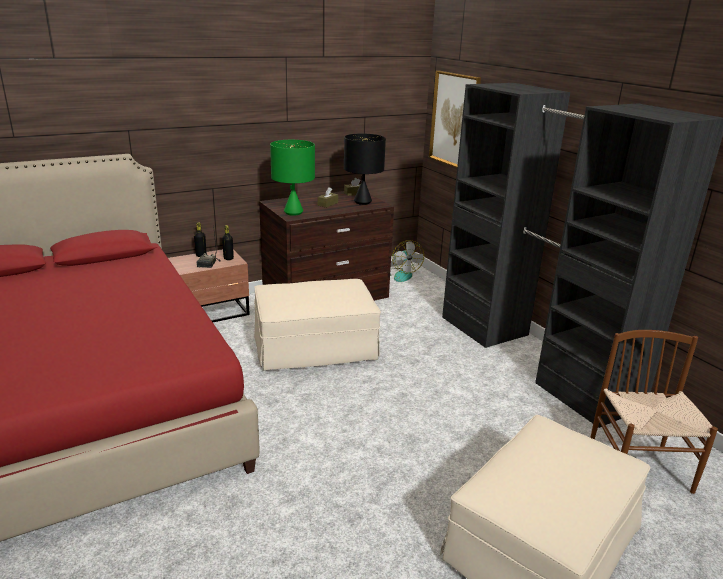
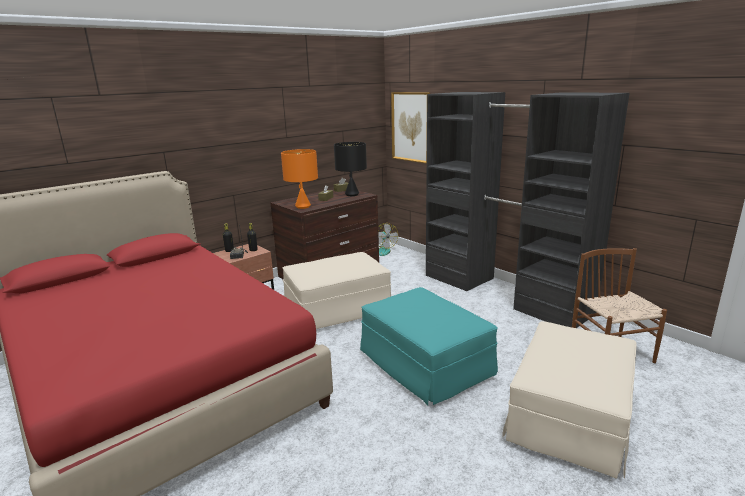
camera: 10 degrees left, 5 degrees down
green table lamp [270,140,315,216] -> orange table lamp [281,149,318,209]
none -> turquoise ottoman [360,287,498,405]

